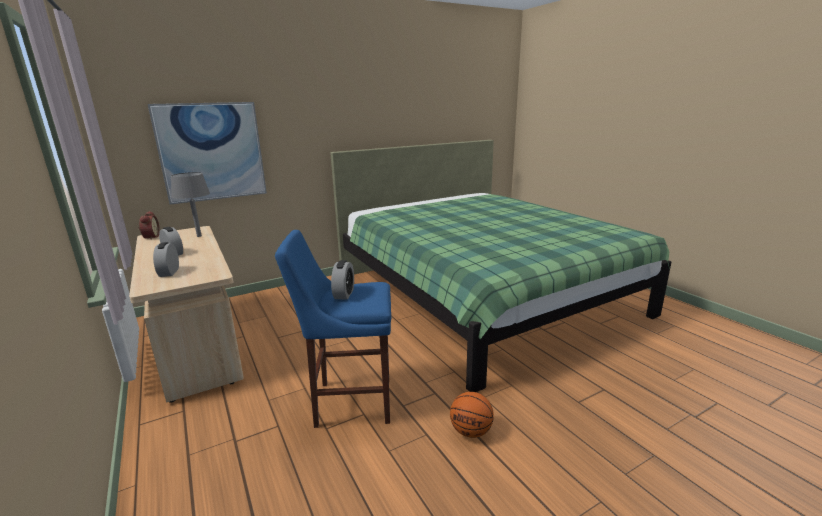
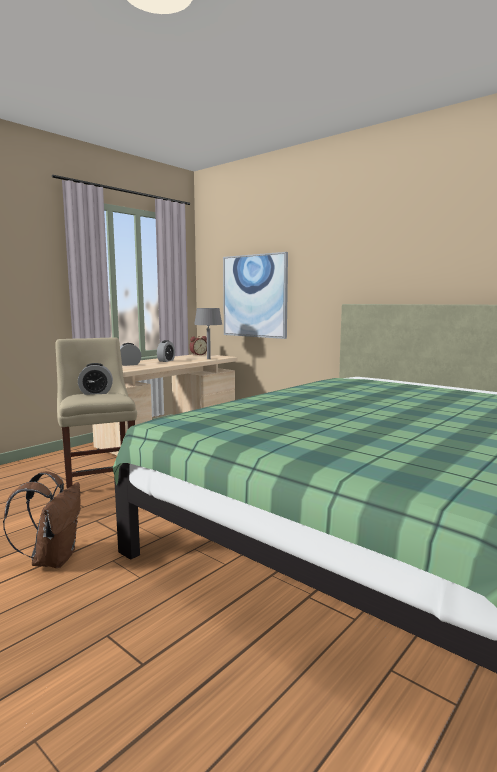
camera: 70 degrees right, 10 degrees down
blue stool [275,230,391,428] -> beige stool [55,337,137,488]
basketball [450,392,494,438] -> brown backpack [3,471,80,568]

